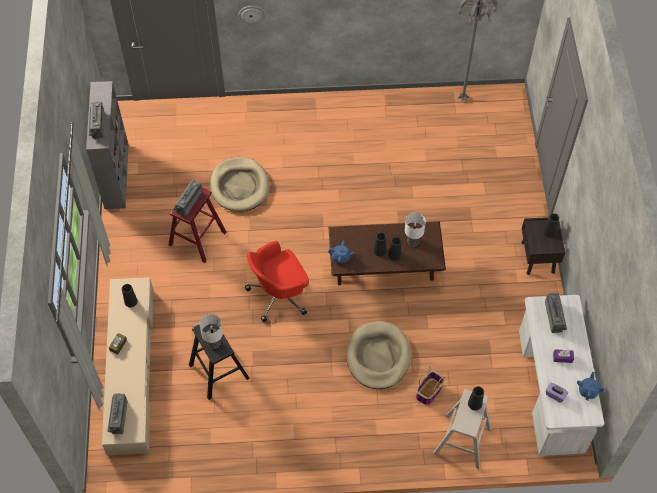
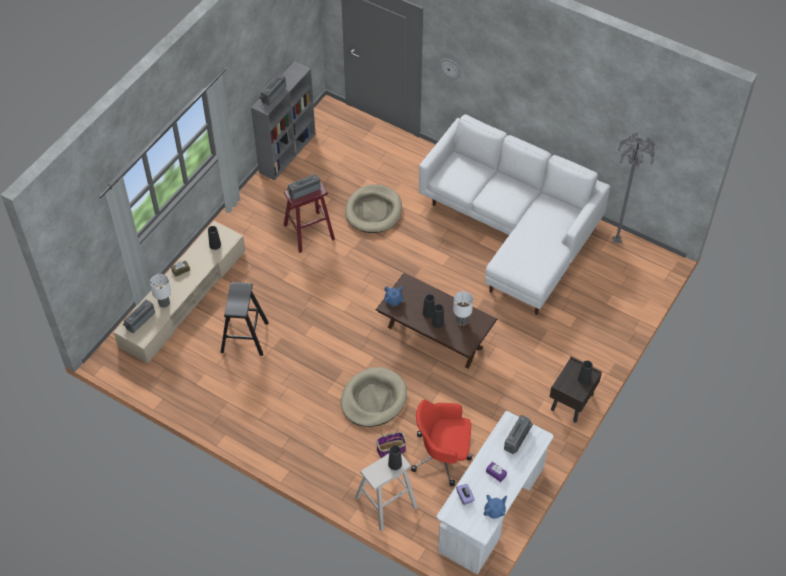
camera: 35 degrees right, 5 degrees down
table lamp [200,314,223,349] -> table lamp moved to [150,274,171,308]
red office chair [245,241,309,322] -> red office chair moved to [411,400,472,487]
none -> white sofa [419,114,610,315]

